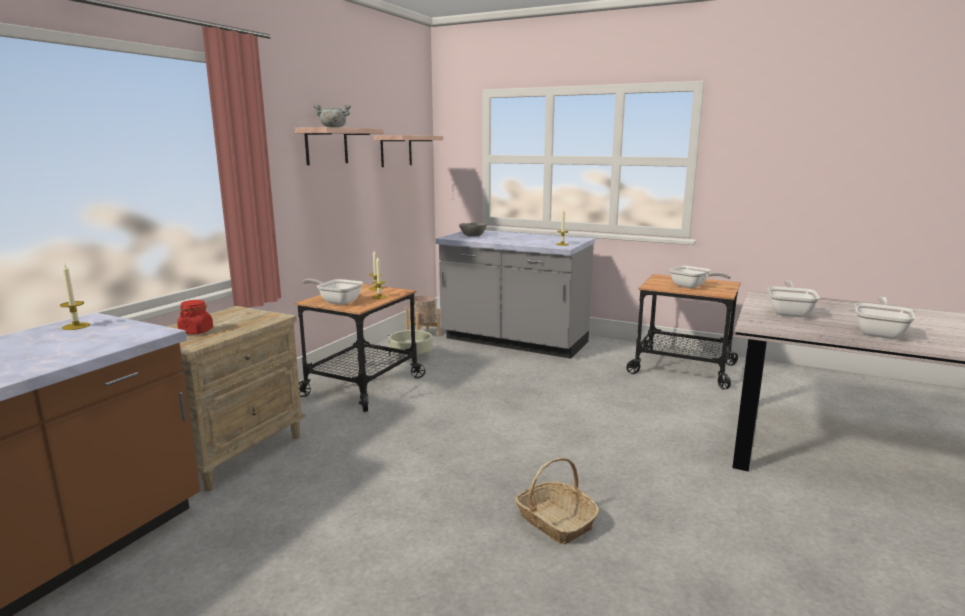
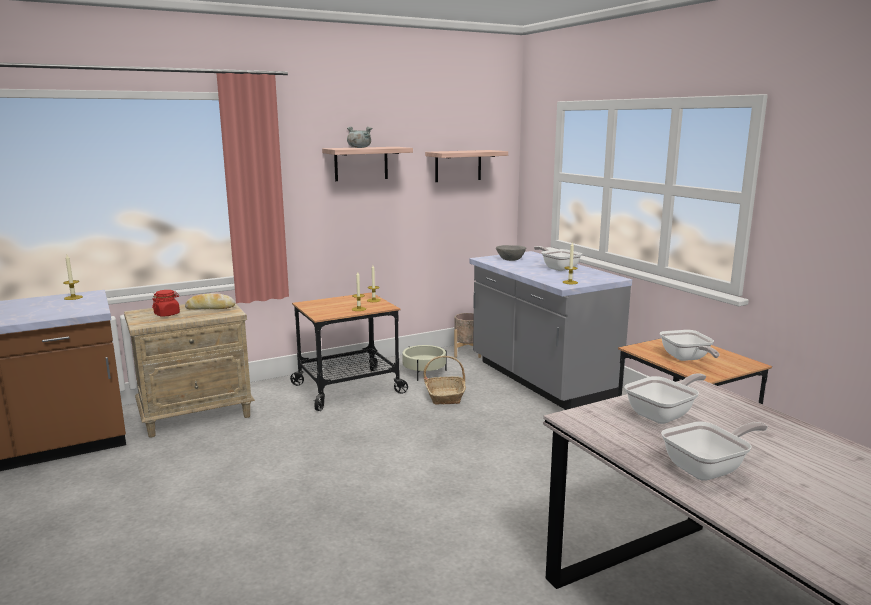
camera: 35 degrees right, 0 degrees up
frying pan [302,279,363,305] -> frying pan moved to [534,246,582,271]
basket [515,457,600,545] -> basket moved to [423,356,466,405]
none -> bread [185,293,235,310]

